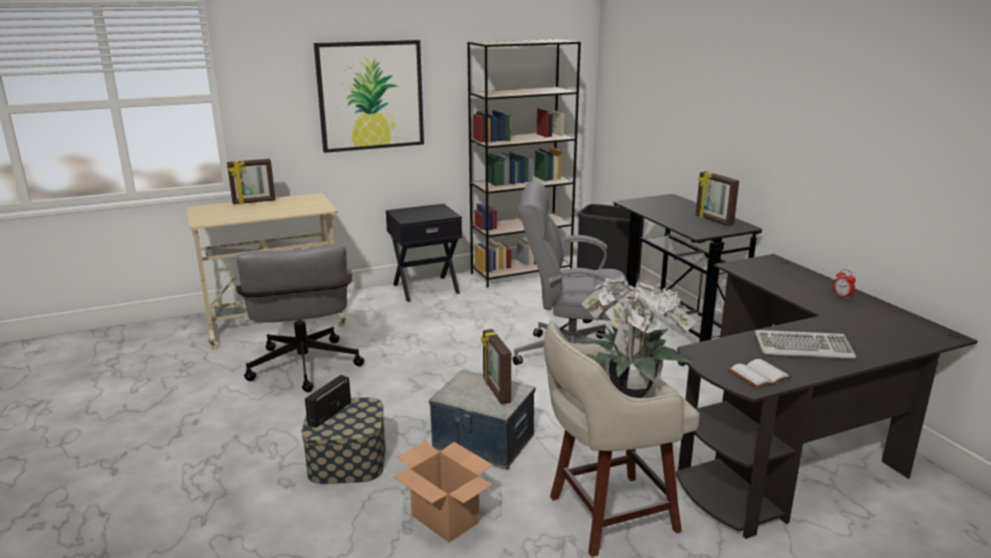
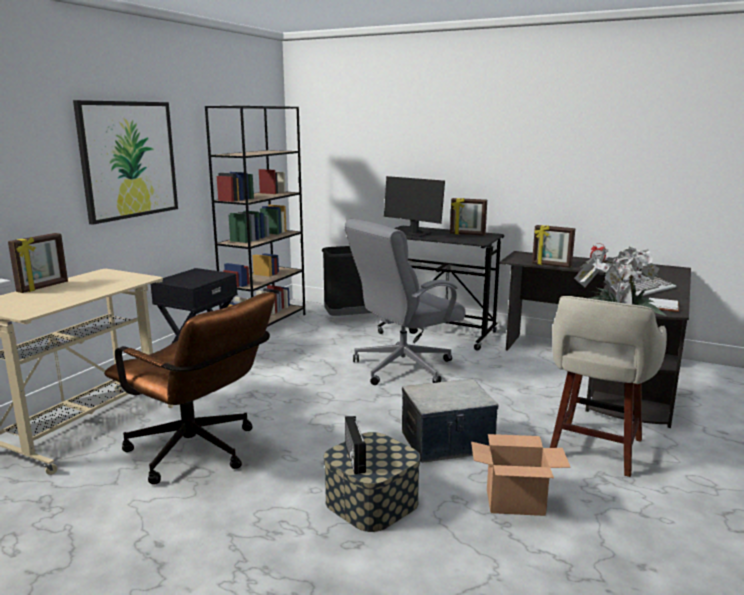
camera: 40 degrees left, 5 degrees down
grey office chair [236,244,364,392] -> brown office chair [104,292,275,484]
picture frame [481,329,511,405] -> picture frame moved to [532,225,575,268]
none -> monitor [384,176,445,237]

